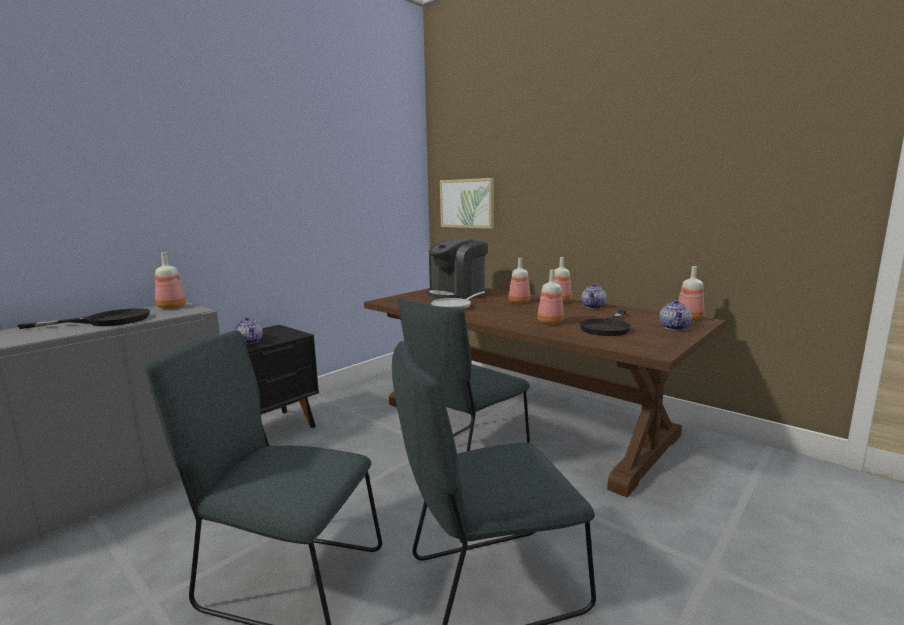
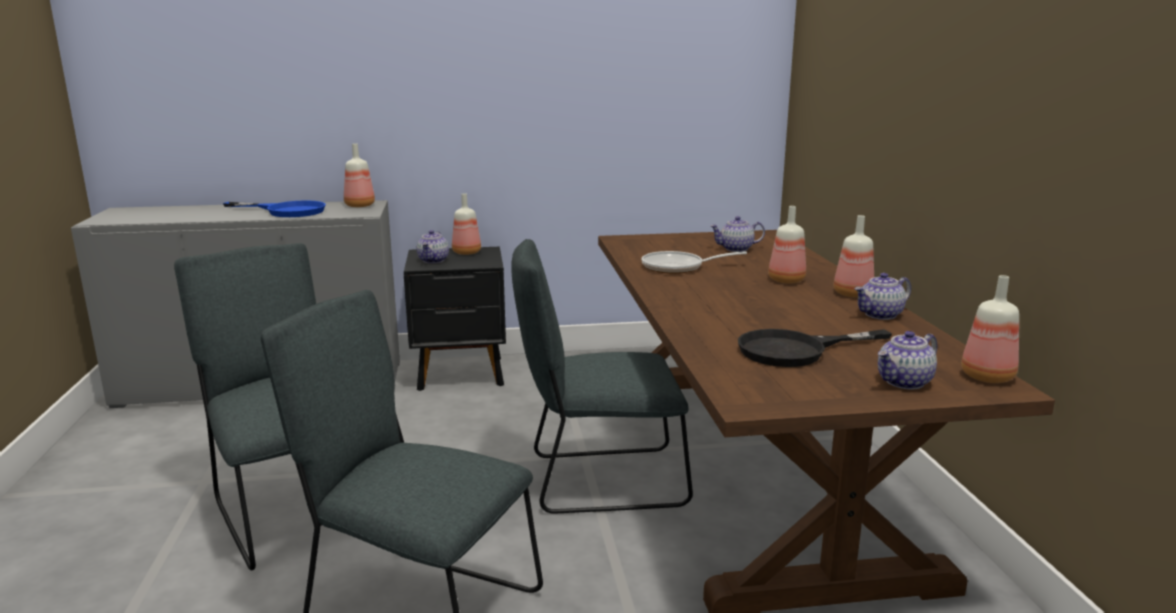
camera: 40 degrees right, 5 degrees up
black frying pan [18,308,150,329] -> blue frying pan [223,200,326,217]
coffee machine [427,239,488,300] -> teapot [710,216,765,252]
picture [440,178,494,229] -> none
bottle [537,269,564,324] -> bottle moved to [452,193,481,255]

